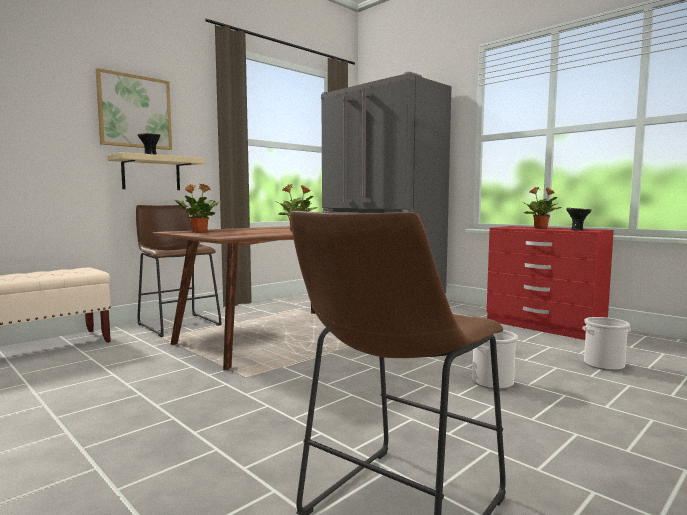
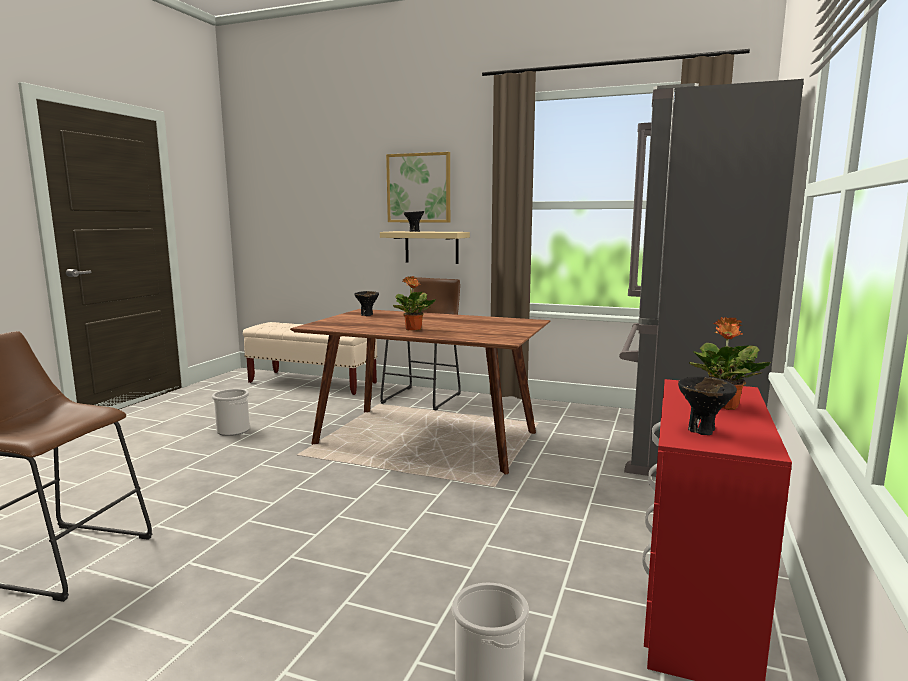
camera: 65 degrees right, 5 degrees up
potted plant [175,184,220,232] -> black bowl [354,291,379,316]
bucket [472,330,518,389] -> bucket moved to [212,389,250,436]

